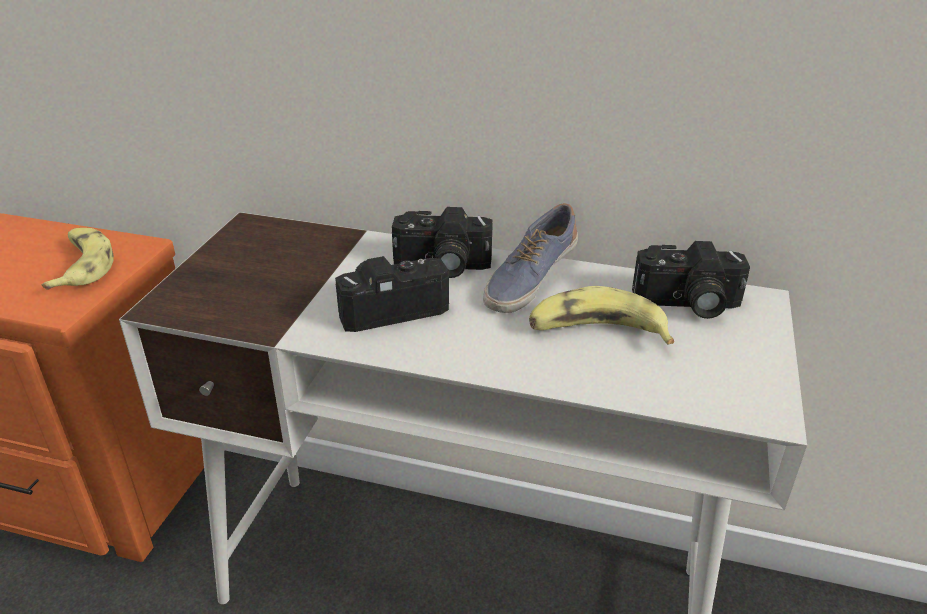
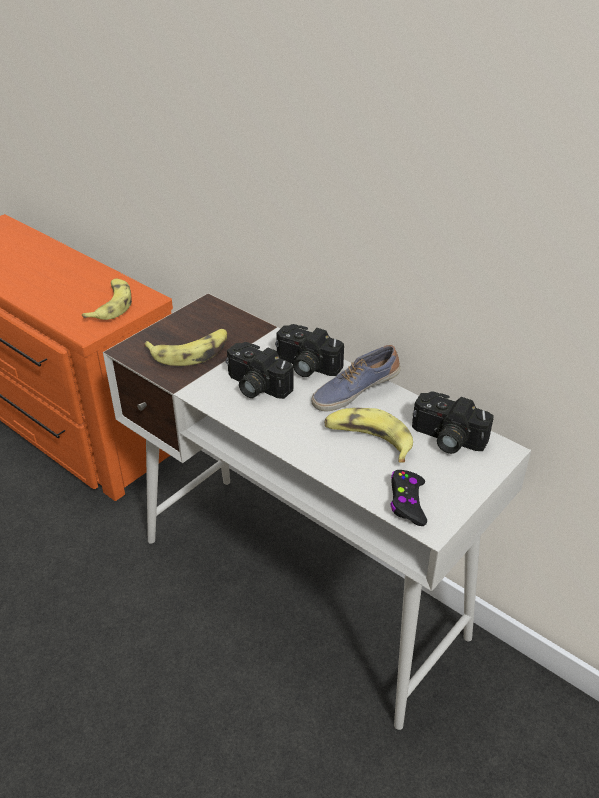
camera: 25 degrees right, 5 degrees up
camera [335,256,449,332] -> camera turned 150 degrees counterclockwise [225,342,294,399]
none -> banana [144,329,227,366]
none -> black game controller [390,470,427,526]

